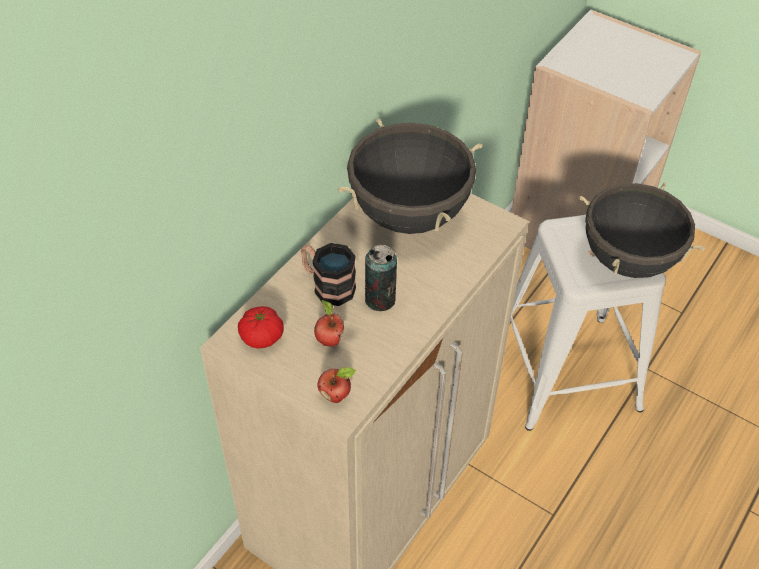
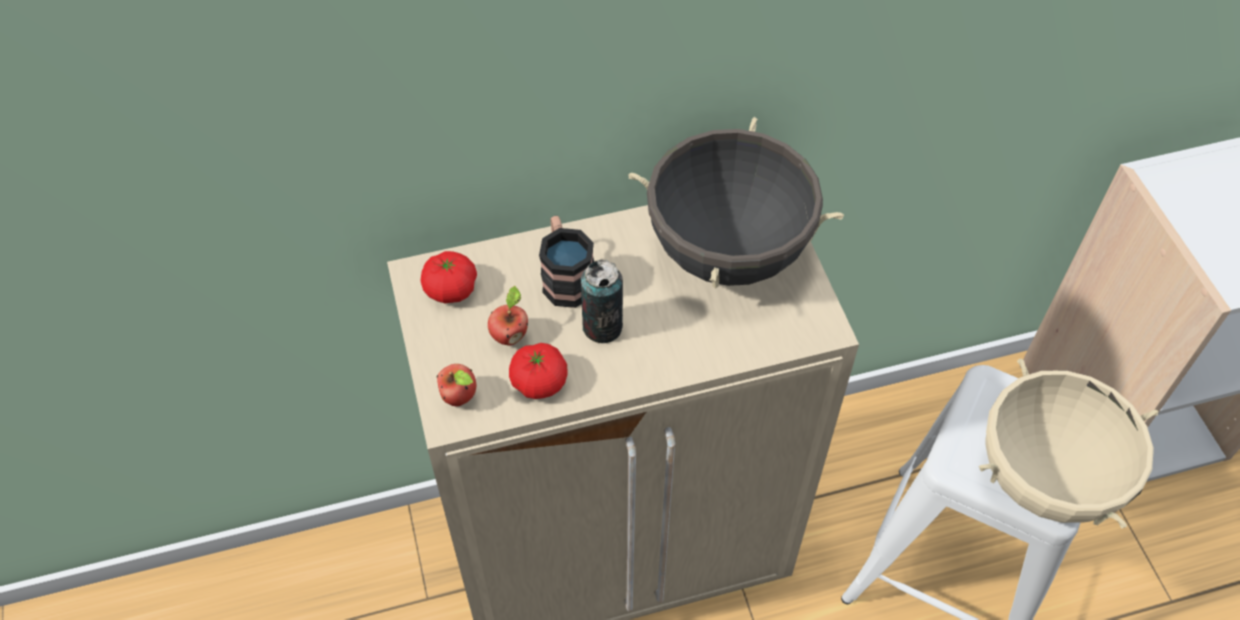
camera: 40 degrees right, 5 degrees up
black cooking pot [578,182,705,278] -> beige cooking pot [979,358,1158,529]
none -> tomato [509,343,567,399]

